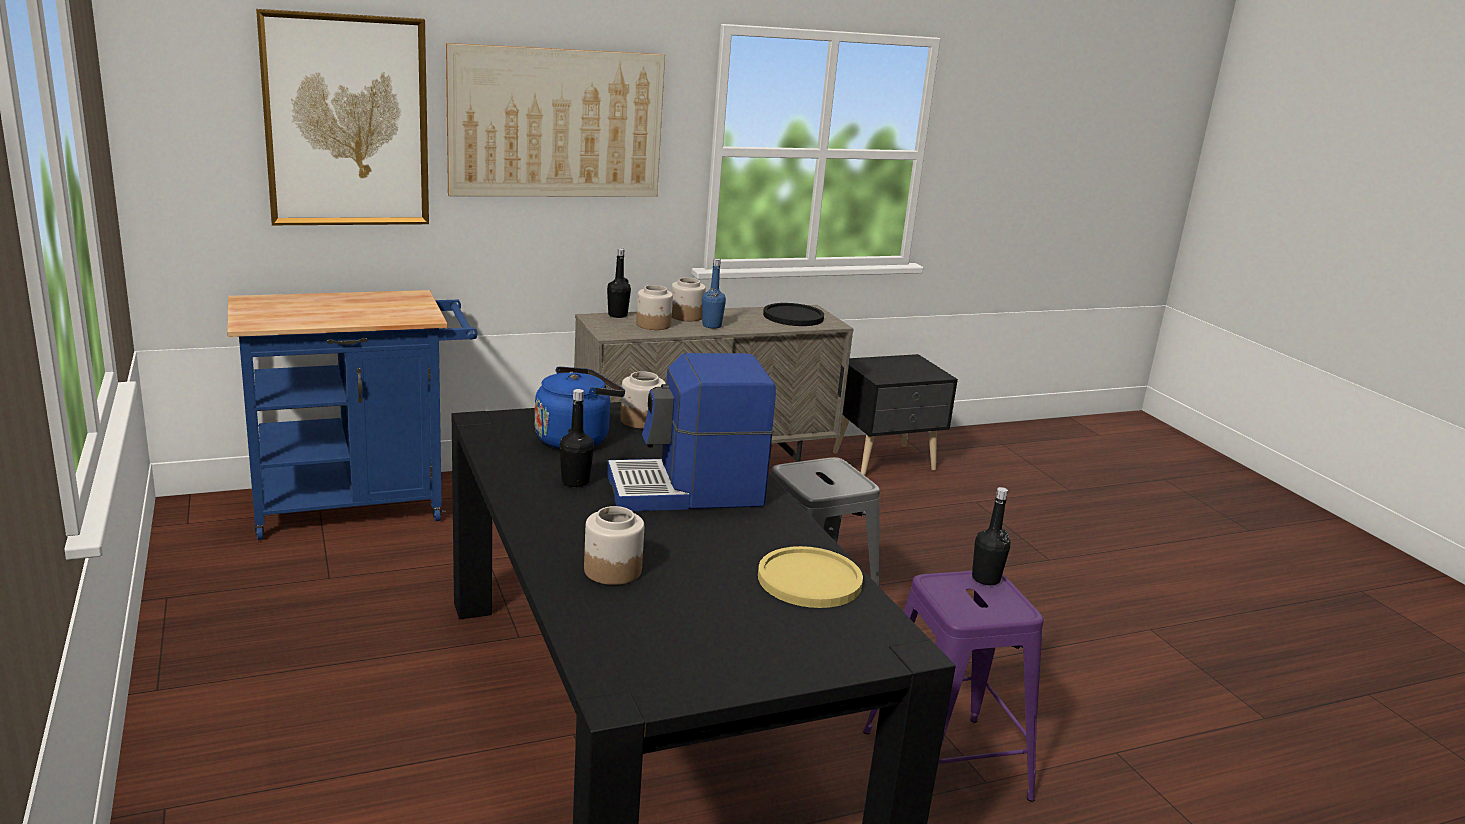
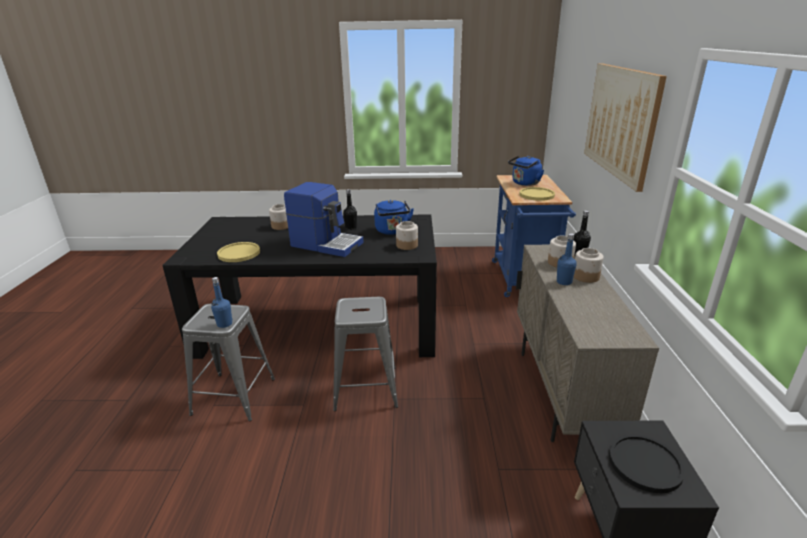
camera: 115 degrees right, 5 degrees up
picture [256,9,429,225] -> none
coffee machine [607,353,776,511] -> coffee machine turned 105 degrees clockwise [284,182,364,257]
black plate [763,303,824,326] -> black plate moved to [609,434,685,493]
purple stool [863,571,1044,802] -> grey stool [182,304,275,421]
black bottle [972,487,1010,585] -> blue bottle [211,277,233,328]
none -> blue kettle [508,156,544,186]
none -> yellow plate [519,187,555,201]

